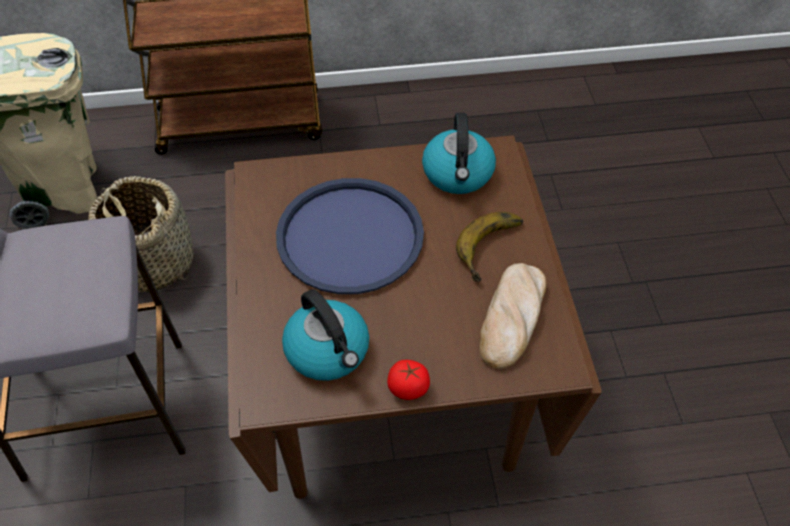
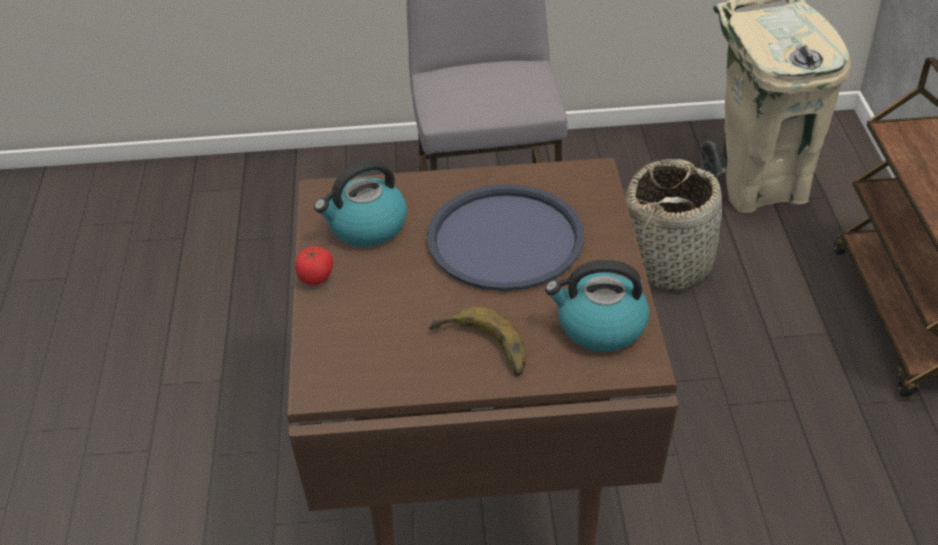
camera: 95 degrees right, 10 degrees down
bread [479,263,546,369] -> none

